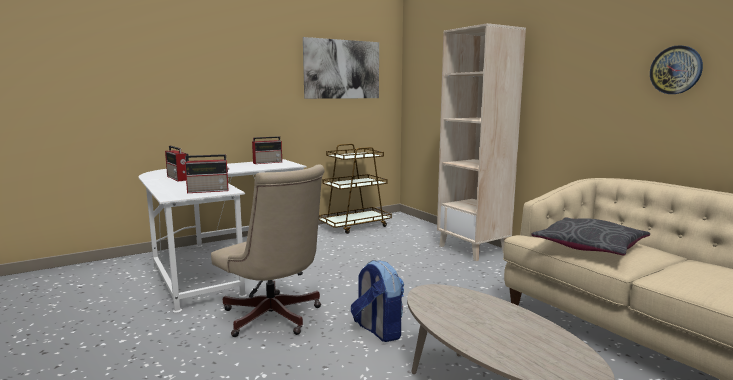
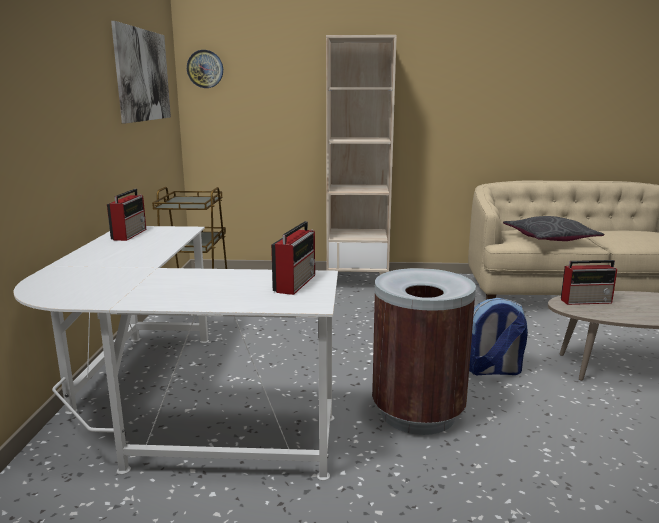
camera: 55 degrees left, 5 degrees up
radio [165,146,189,181] -> radio moved to [561,260,617,305]
beige office chair [211,164,325,337] -> brown trash can [372,268,476,435]
wall clock [650,45,703,94] -> wall clock moved to [187,50,223,88]

